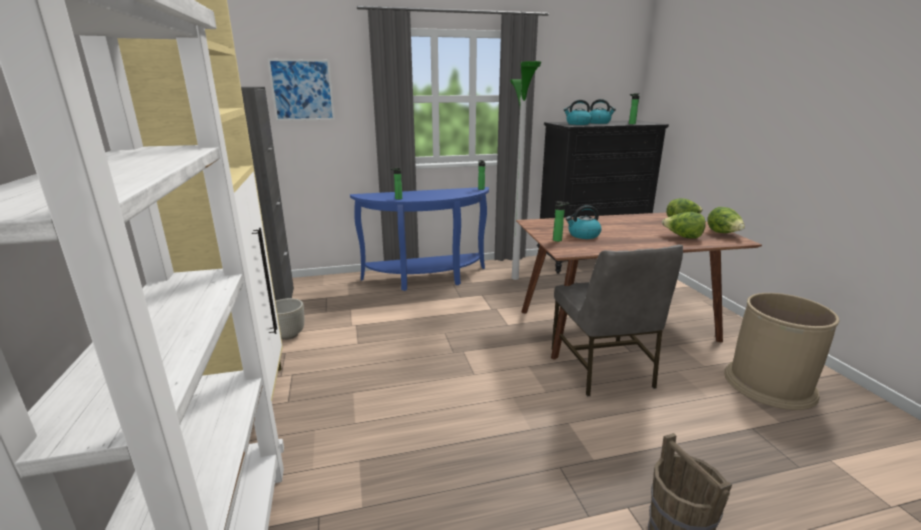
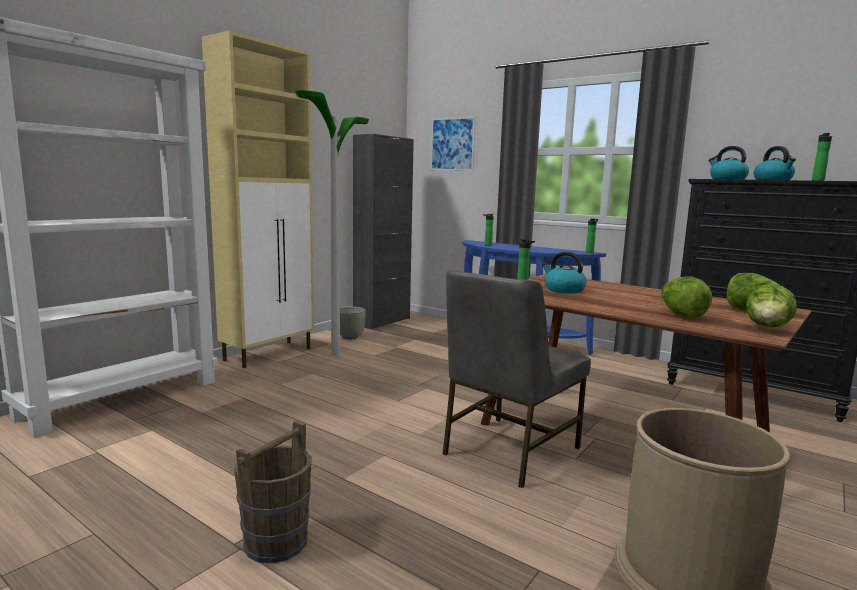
camera: 50 degrees right, 10 degrees down
floor lamp [510,61,541,280] -> floor lamp moved to [295,90,369,356]

